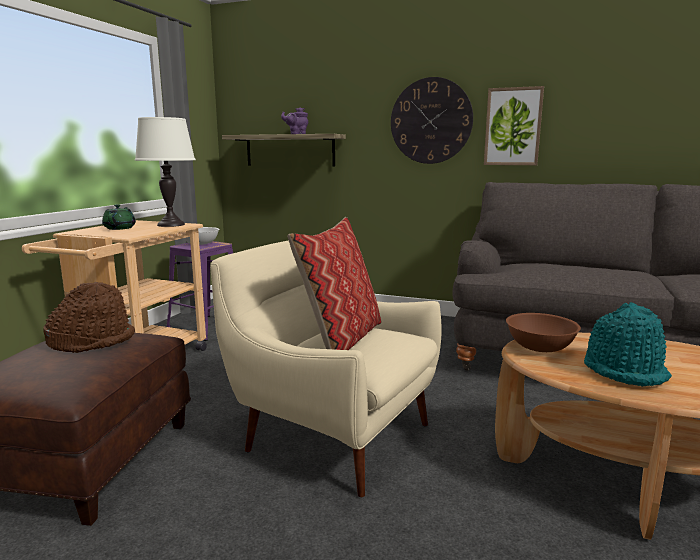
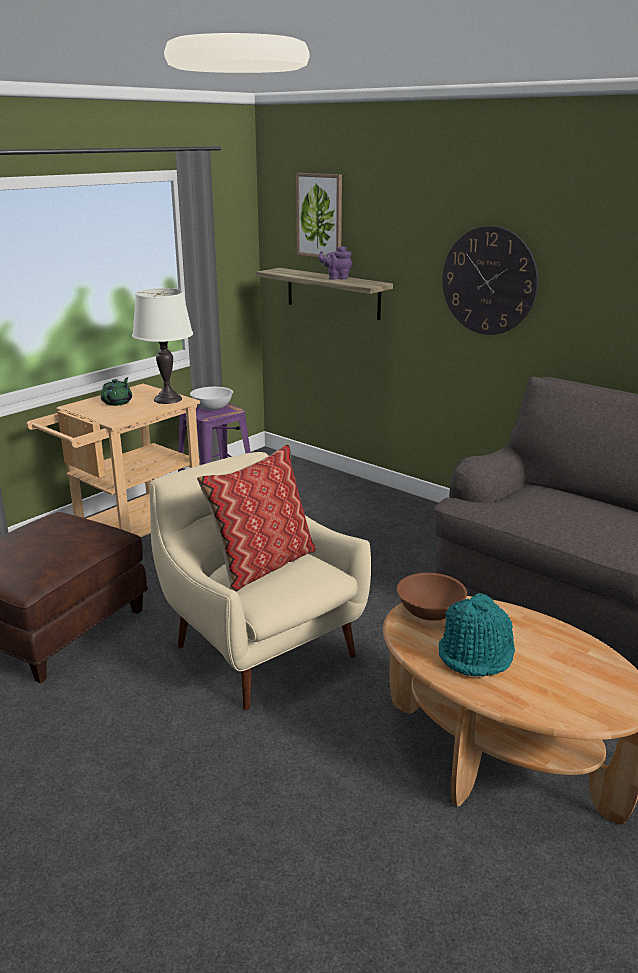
camera: 20 degrees right, 10 degrees up
brown hat [43,282,135,353] -> none
picture [484,86,544,165] -> picture moved to [296,173,342,257]

